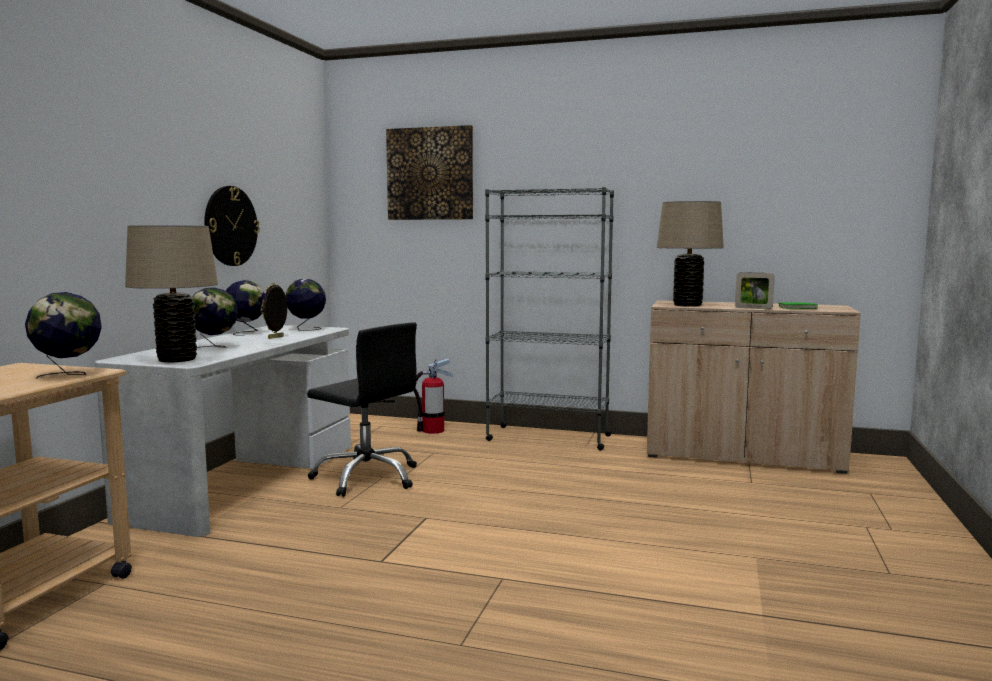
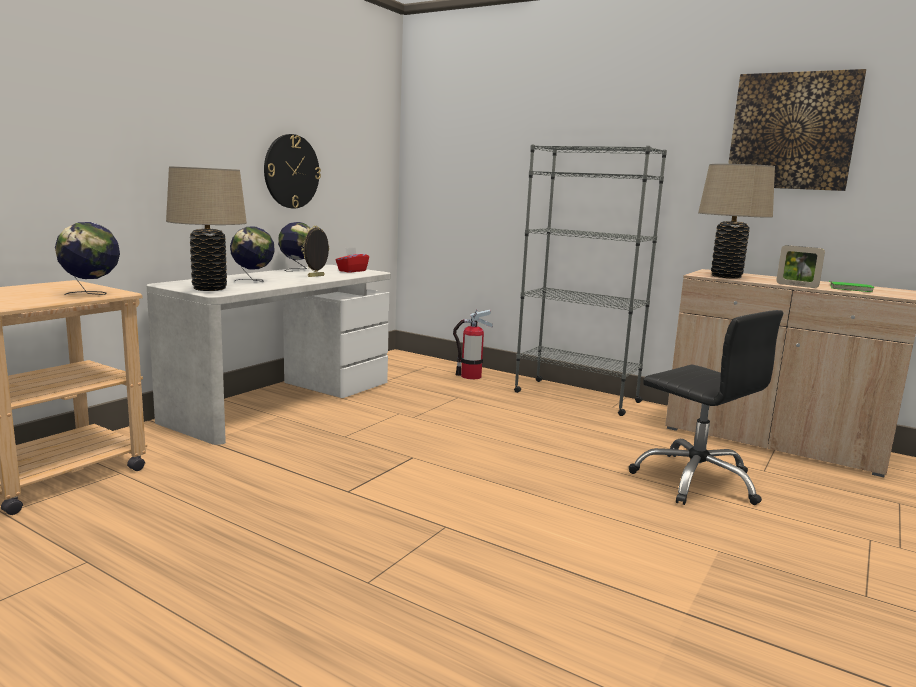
camera: 15 degrees right, 5 degrees up
globe [285,279,326,331] -> red tissue box [336,247,369,272]
black office chair [307,322,417,497] -> black office chair moved to [629,310,783,505]
picture [386,125,473,220] -> picture moved to [728,69,866,191]

